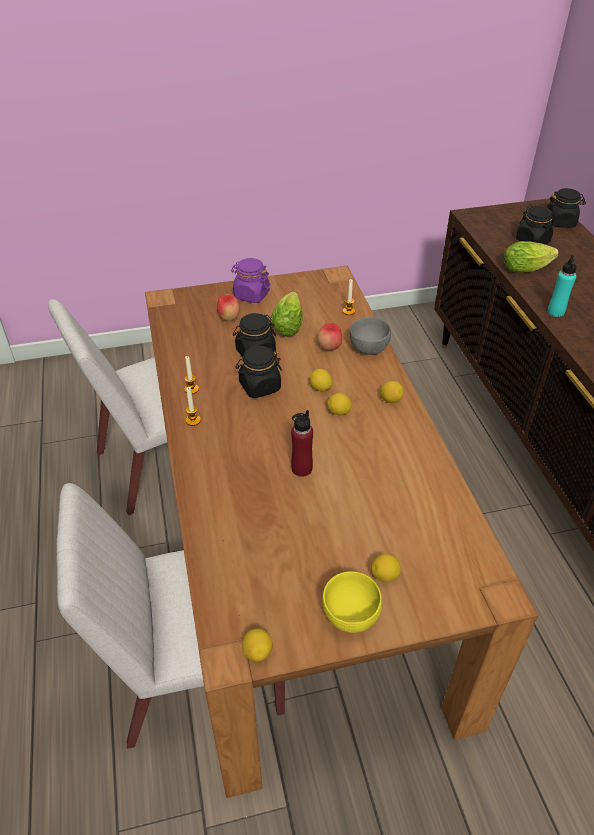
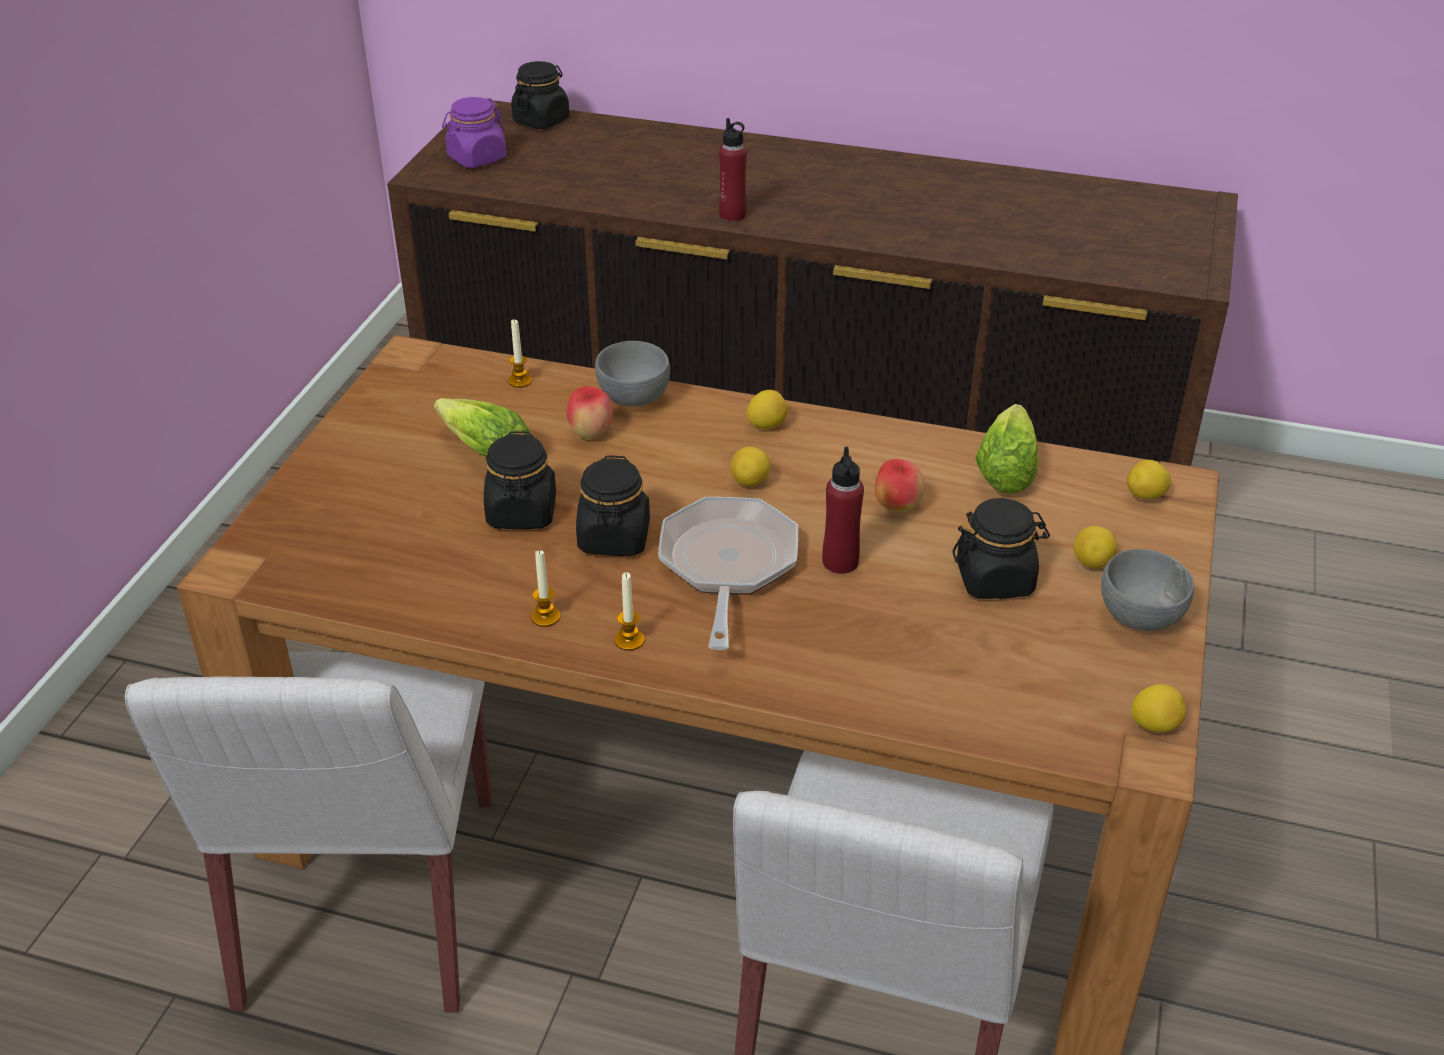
camera: 60 degrees left, 5 degrees down
apple [217,294,240,321] -> apple moved to [875,459,925,512]
purple jar [231,258,270,303] -> purple jar moved to [442,97,506,168]
lemon [309,369,332,391] -> lemon moved to [1127,460,1171,500]
yellow bowl [322,571,382,633] -> grey bowl [1101,549,1194,631]
lettuce [504,241,558,273] -> lettuce moved to [975,404,1039,494]
black jar [516,206,555,245] -> black jar moved to [952,498,1050,599]
turquoise bottle [548,255,577,317] -> red bottle [719,118,747,222]
none -> frying pan [658,497,798,650]

